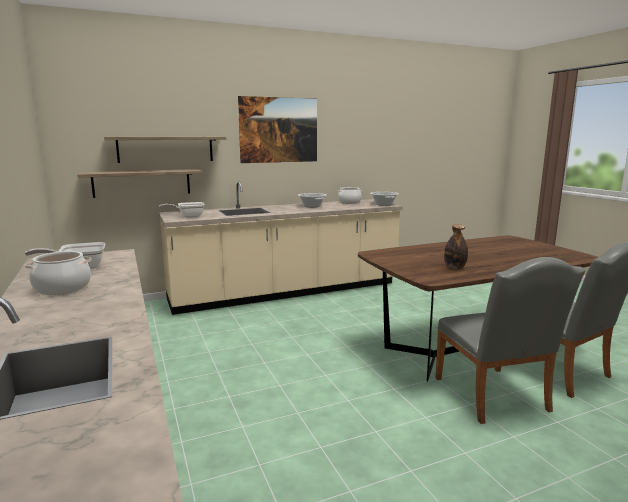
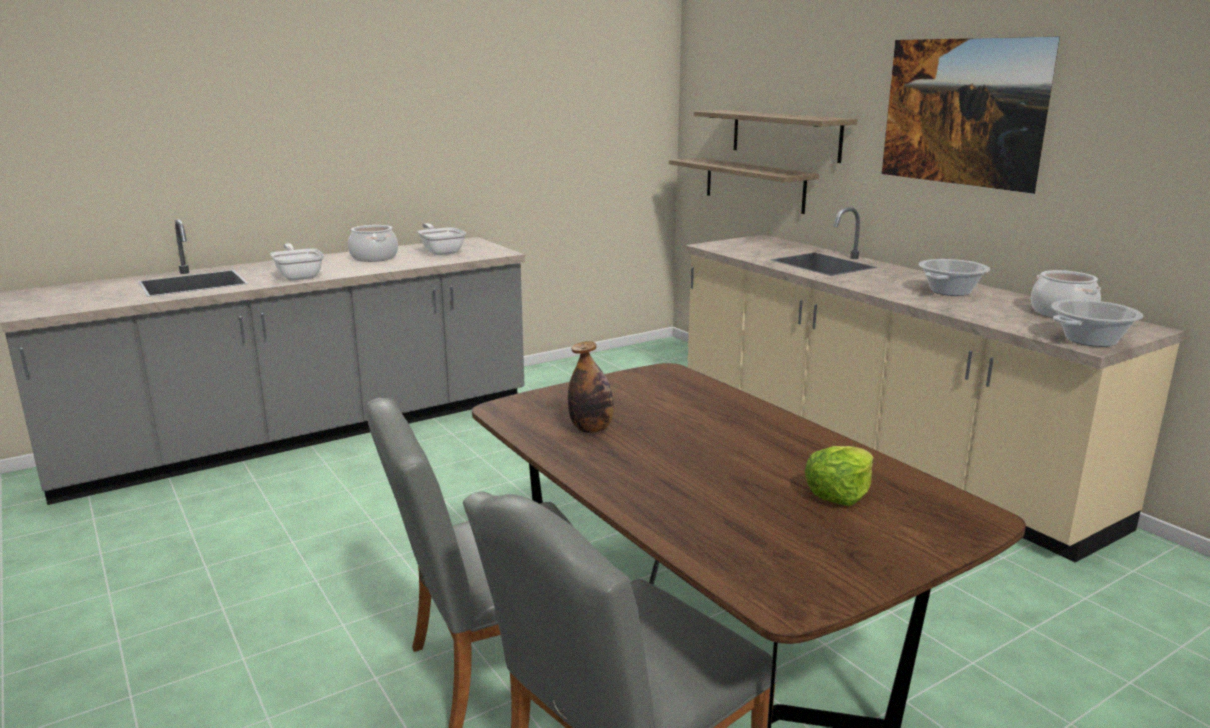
camera: 80 degrees right, 5 degrees up
frying pan [159,202,205,218] -> frying pan moved to [270,243,324,281]
none -> lettuce [805,446,874,506]

